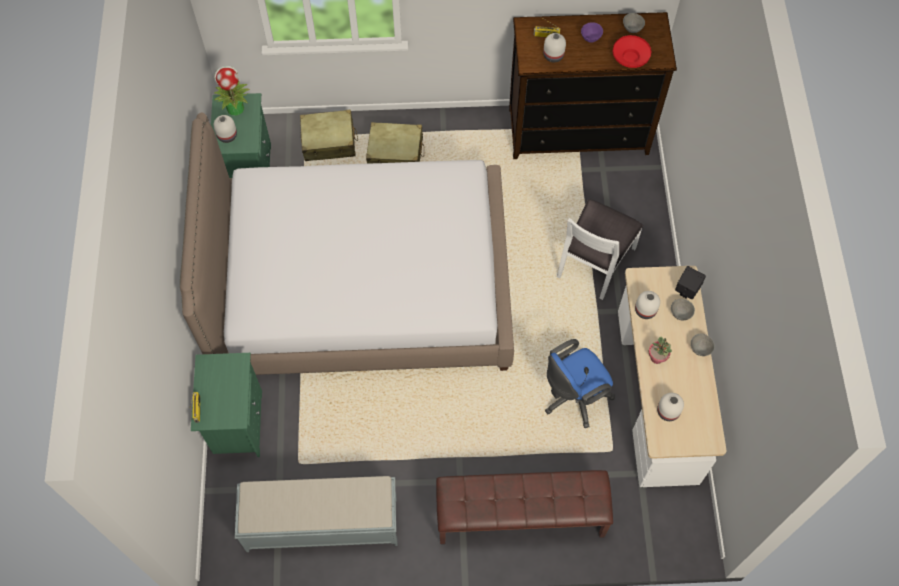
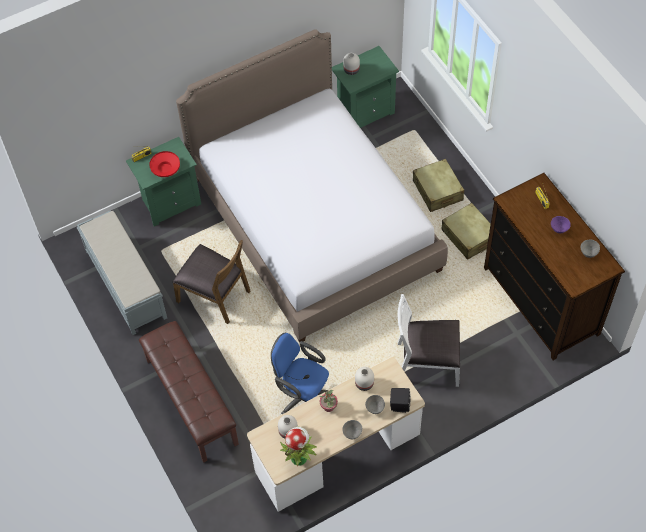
camera: 65 degrees right, 5 degrees down
potted plant [214,66,250,116] -> potted plant moved to [280,427,317,467]
beige suitcase [300,110,358,161] -> beige suitcase moved to [442,203,491,260]
white vase [543,33,566,62] -> none
red bowl [613,35,651,68] -> red bowl moved to [149,151,180,177]
none -> brown chair [173,240,250,324]

